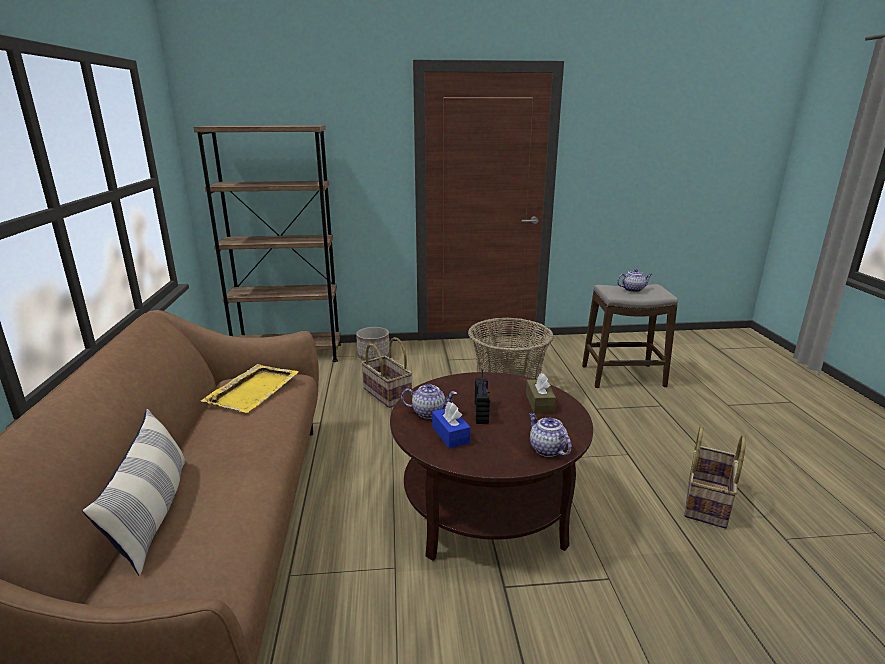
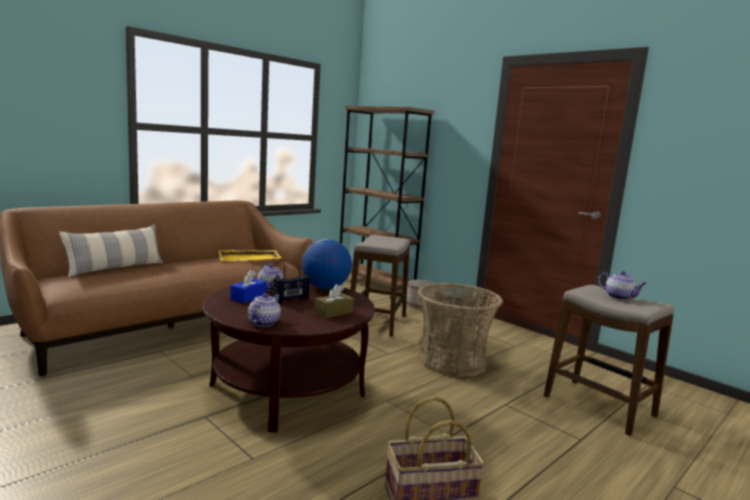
camera: 50 degrees right, 10 degrees down
basket [361,337,413,408] -> stool [350,235,410,337]
none -> globe [302,239,352,289]

